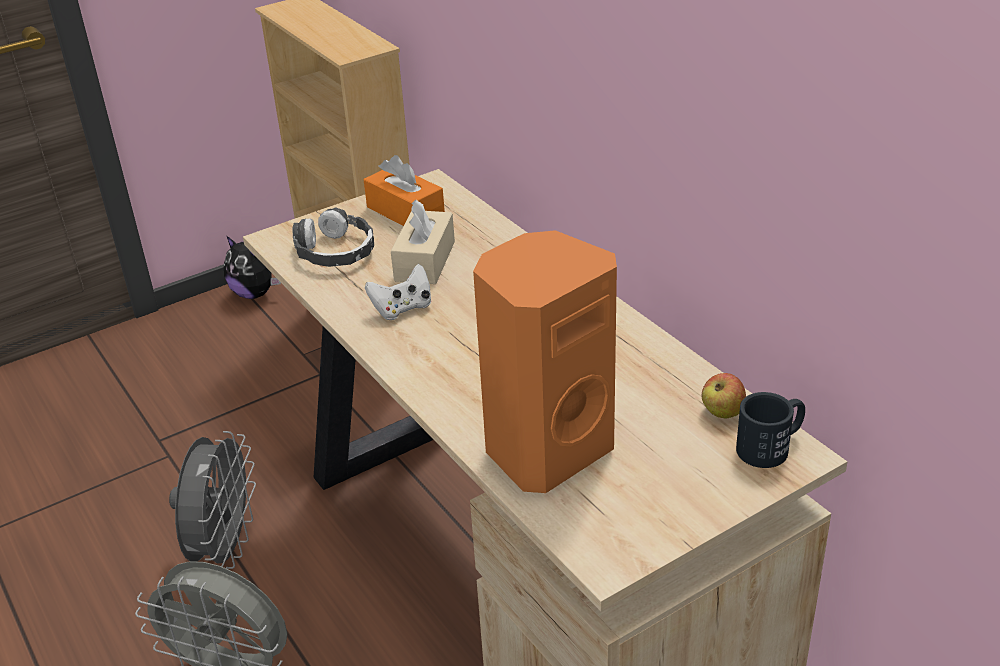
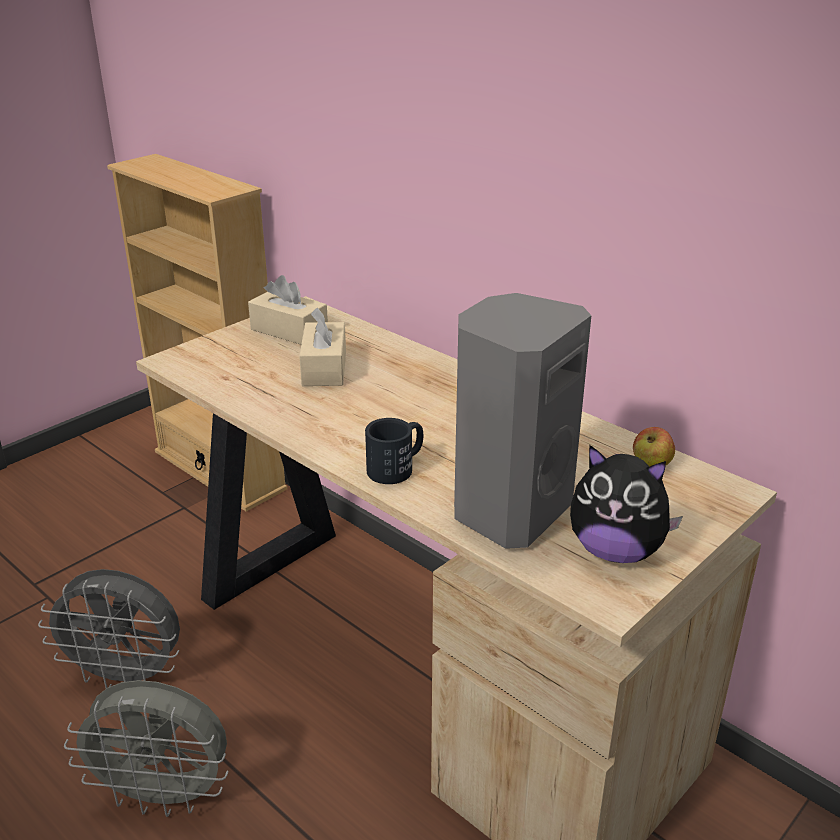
camera: 15 degrees left, 5 degrees down
grey fan [169,431,256,569] -> grey fan turned 105 degrees clockwise [38,569,180,688]
plush toy [224,236,281,299] -> plush toy moved to [570,445,683,563]
headphones [292,207,374,267] -> none
orange tissue box [364,155,445,226] -> beige tissue box [248,275,328,345]
white game controller [365,264,432,320] -> none
orange speaker [473,230,617,493] -> grey speaker [454,293,592,549]
black mug [736,392,805,468] -> black mug moved to [365,418,423,484]

